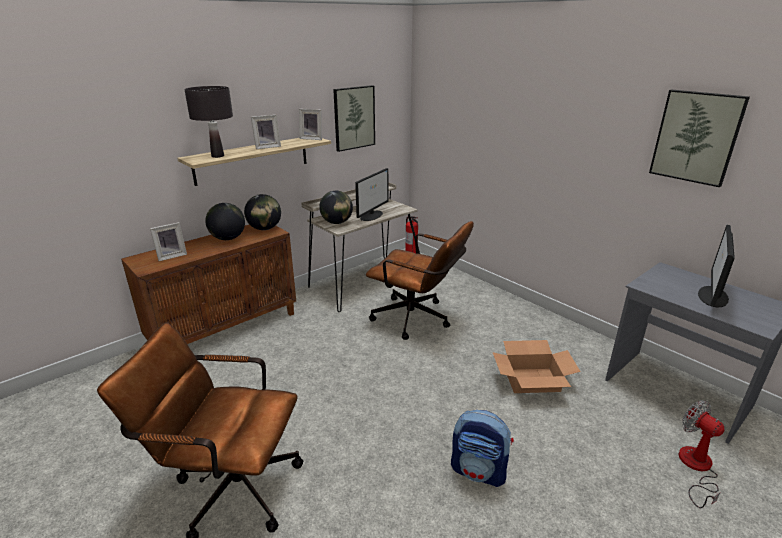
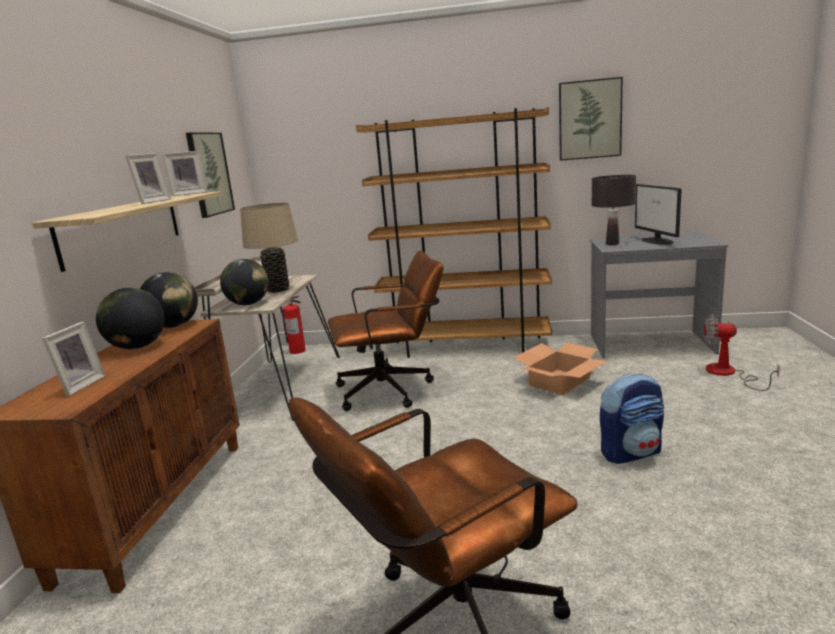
camera: 40 degrees left, 10 degrees down
black table lamp [184,86,233,158] -> black table lamp moved to [592,175,636,245]
monitor [355,168,388,221] -> beige table lamp [240,202,298,293]
none -> brown bookcase [356,107,553,358]

